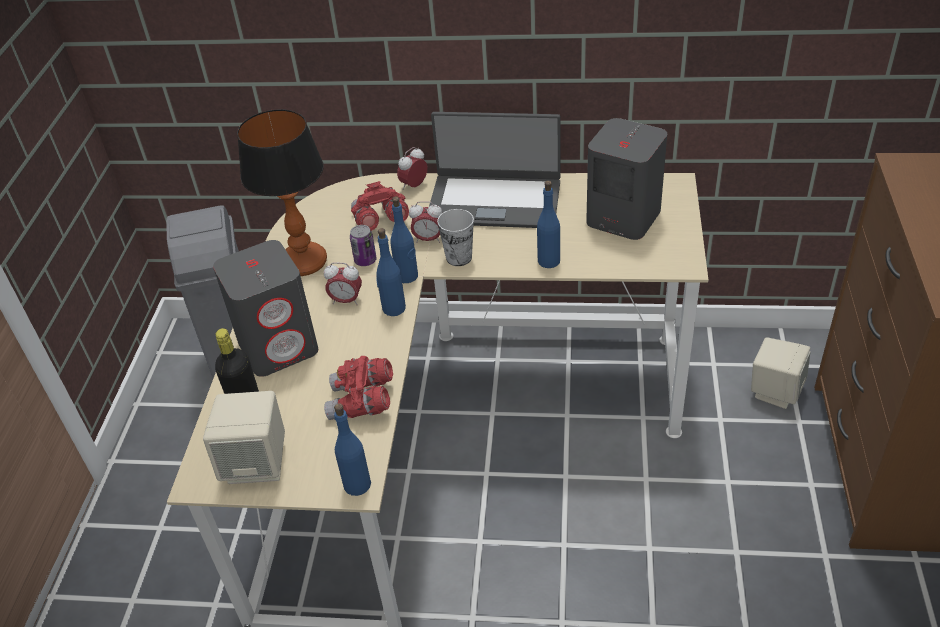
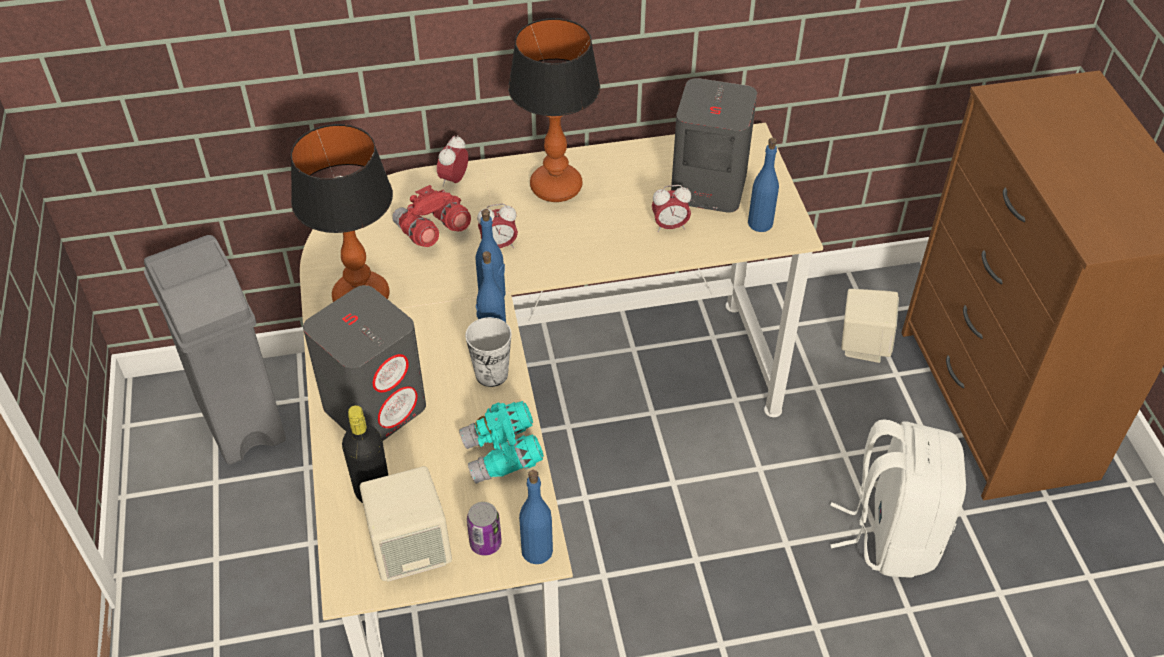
camera: 20 degrees left, 5 degrees up
alarm clock [324,262,362,305] -> alarm clock moved to [652,185,691,232]
red binoculars [324,356,393,420] -> turquoise binoculars [459,401,544,484]
can [350,225,377,266] -> can moved to [467,502,502,556]
laptop [429,112,561,228] -> table lamp [508,18,600,202]
cup [437,209,474,266] -> cup moved to [465,317,512,387]
blue bottle [537,180,560,268] -> blue bottle moved to [748,138,779,232]
none -> white backpack [830,420,966,578]

